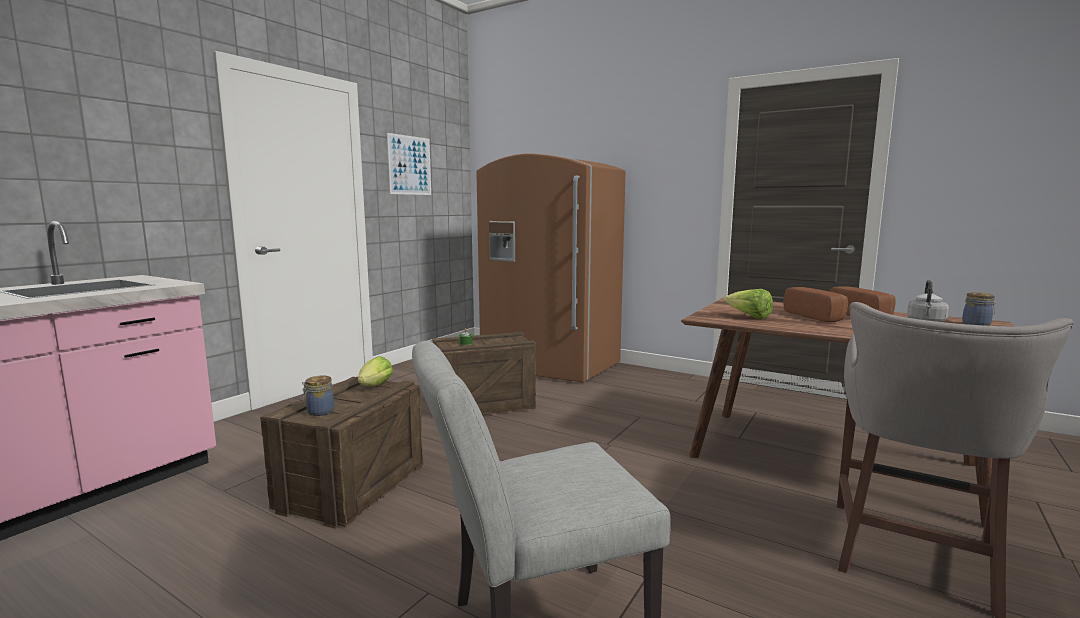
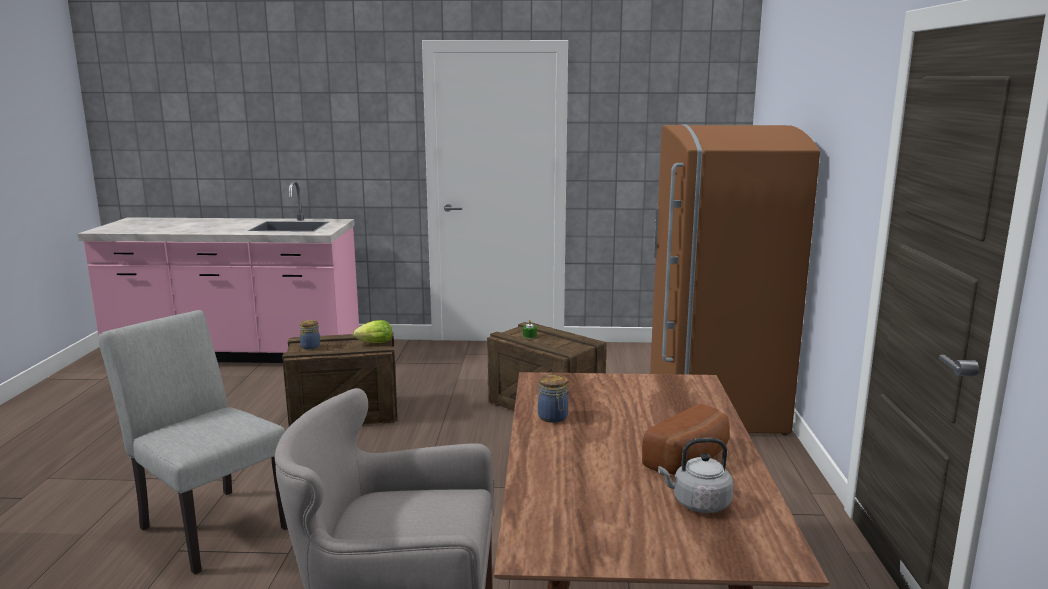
camera: 60 degrees right, 5 degrees up
picture [387,133,431,195] -> none
lettuce [723,289,773,319] -> none
bread [784,287,848,322] -> none
jar [962,292,996,326] -> jar moved to [538,374,568,423]

